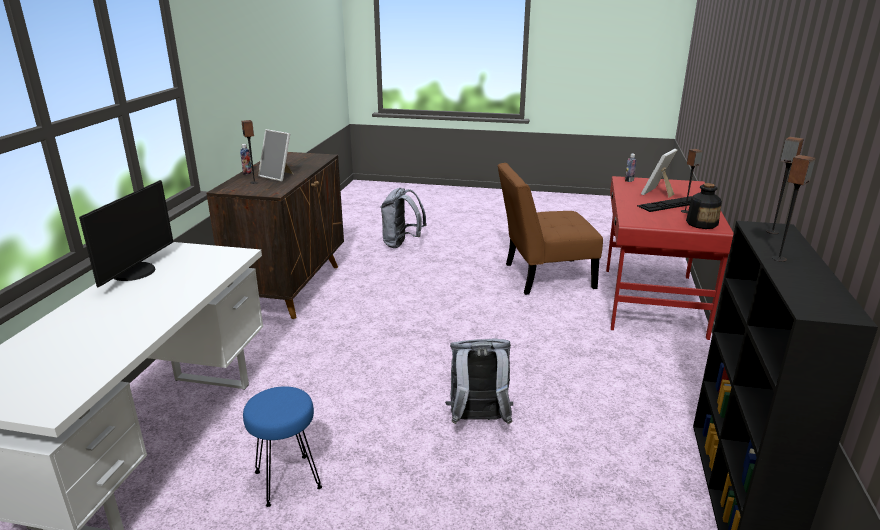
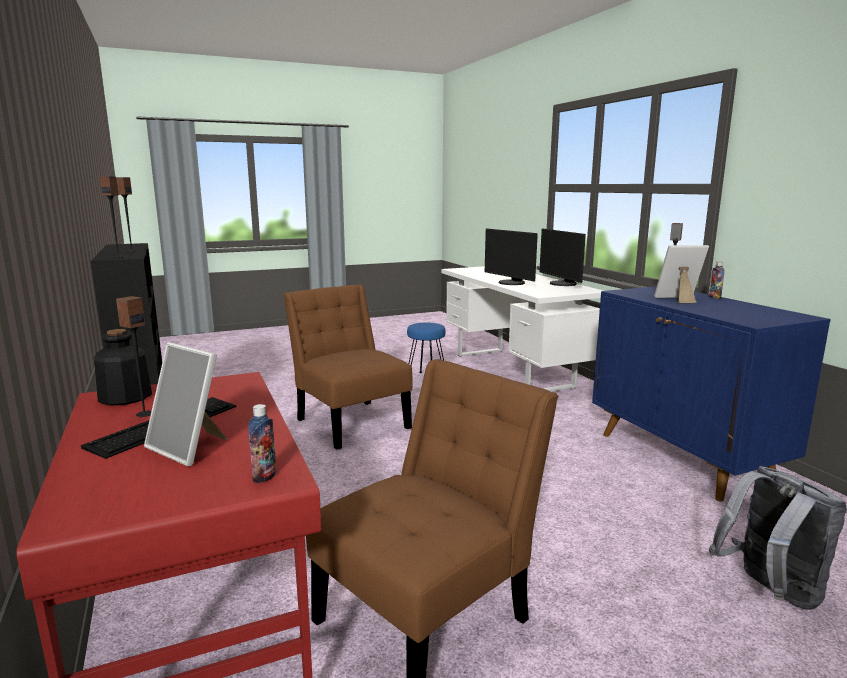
camera: 145 degrees right, 10 degrees down
brown cabinet [207,152,344,319] -> blue cabinet [592,286,831,502]
grey backpack [445,338,513,424] -> brown chair [283,285,413,450]
picture frame [641,149,677,198] -> picture frame turned 120 degrees clockwise [144,342,228,466]
none -> monitor [485,228,538,285]

